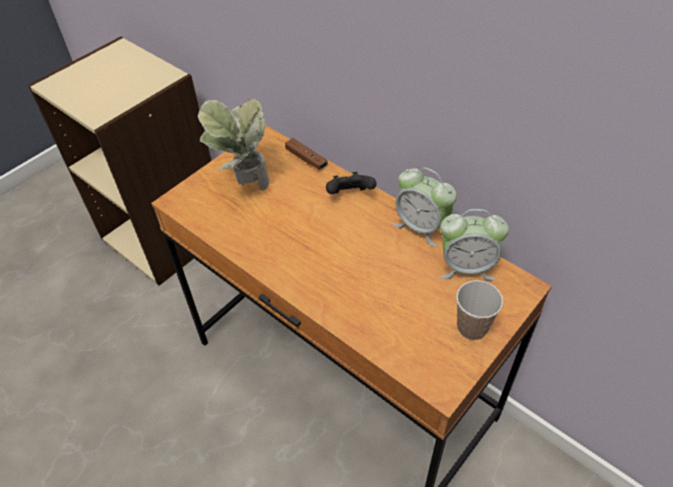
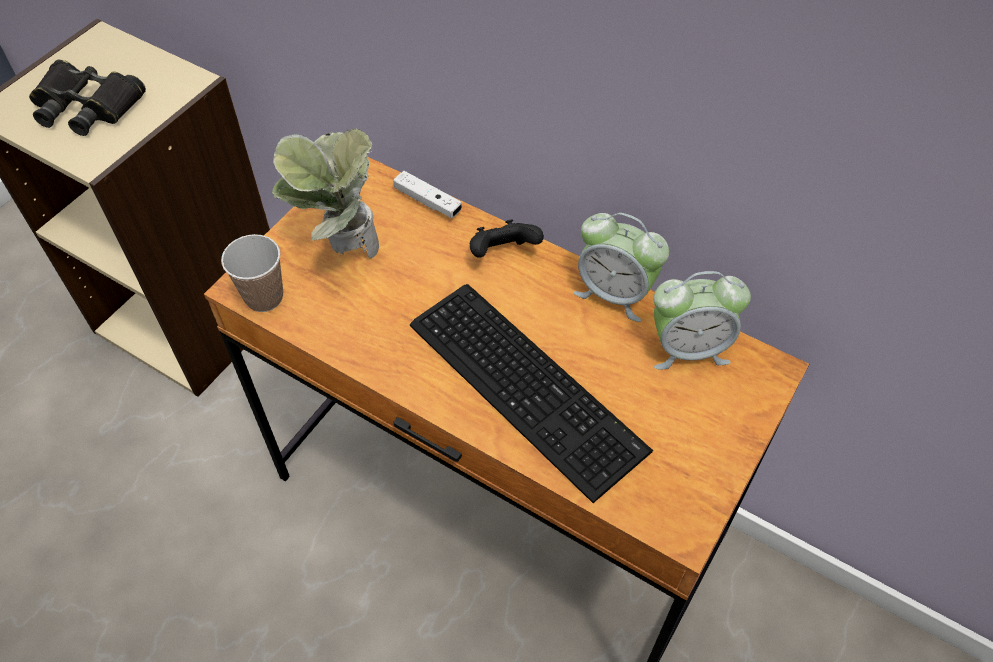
camera: 10 degrees left, 5 degrees up
brown game controller [285,138,328,170] -> white game controller [393,171,462,218]
cup [456,280,503,340] -> cup moved to [221,234,283,312]
none -> black binoculars [29,59,146,136]
none -> keyboard [410,284,653,503]

